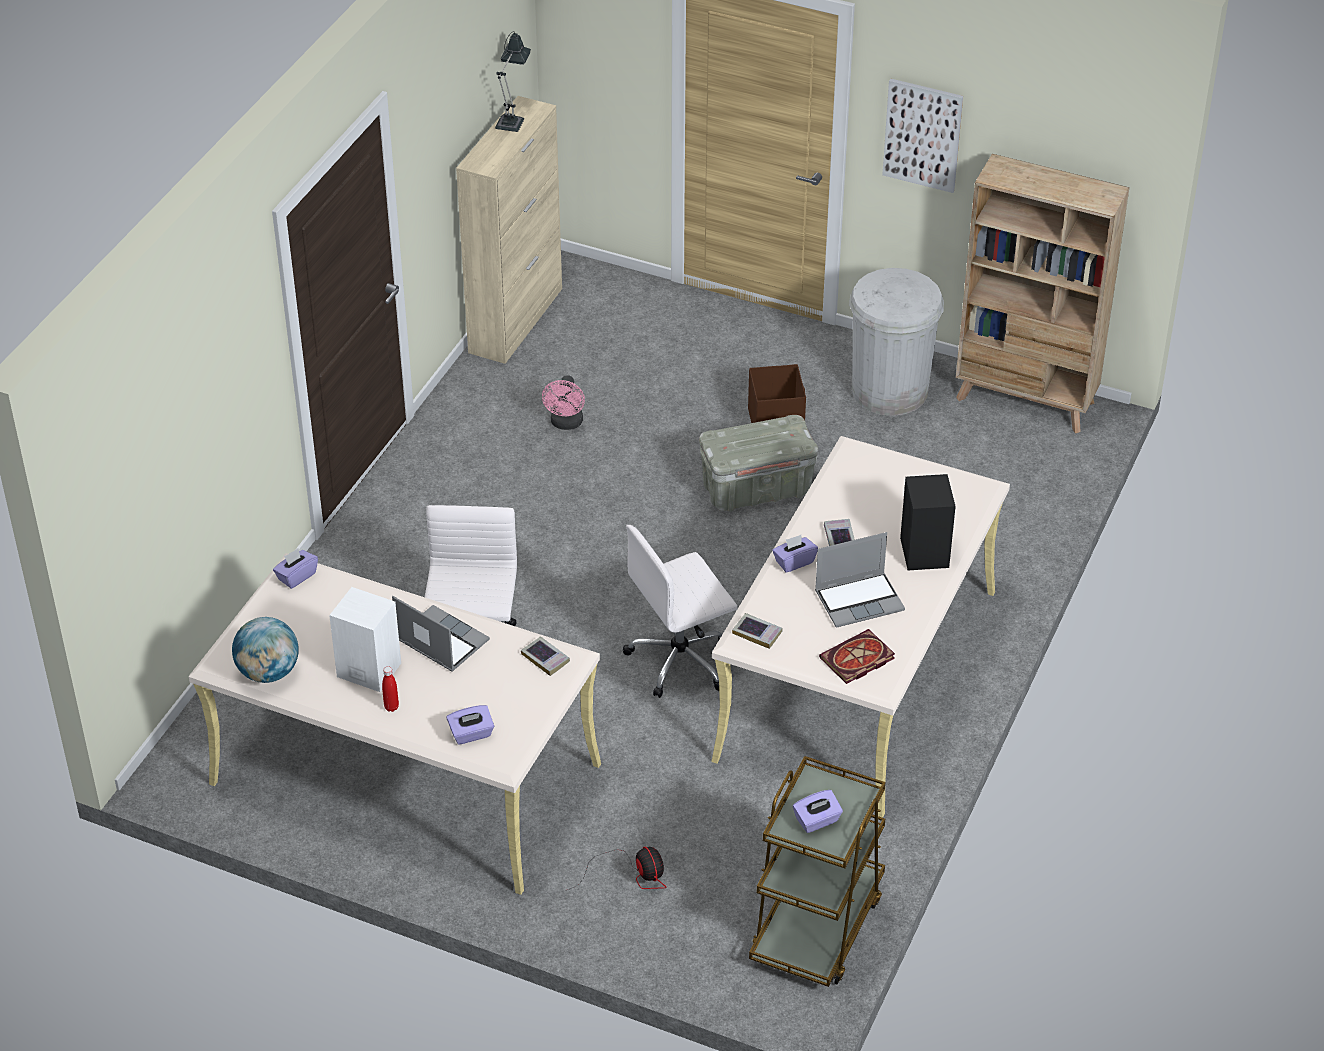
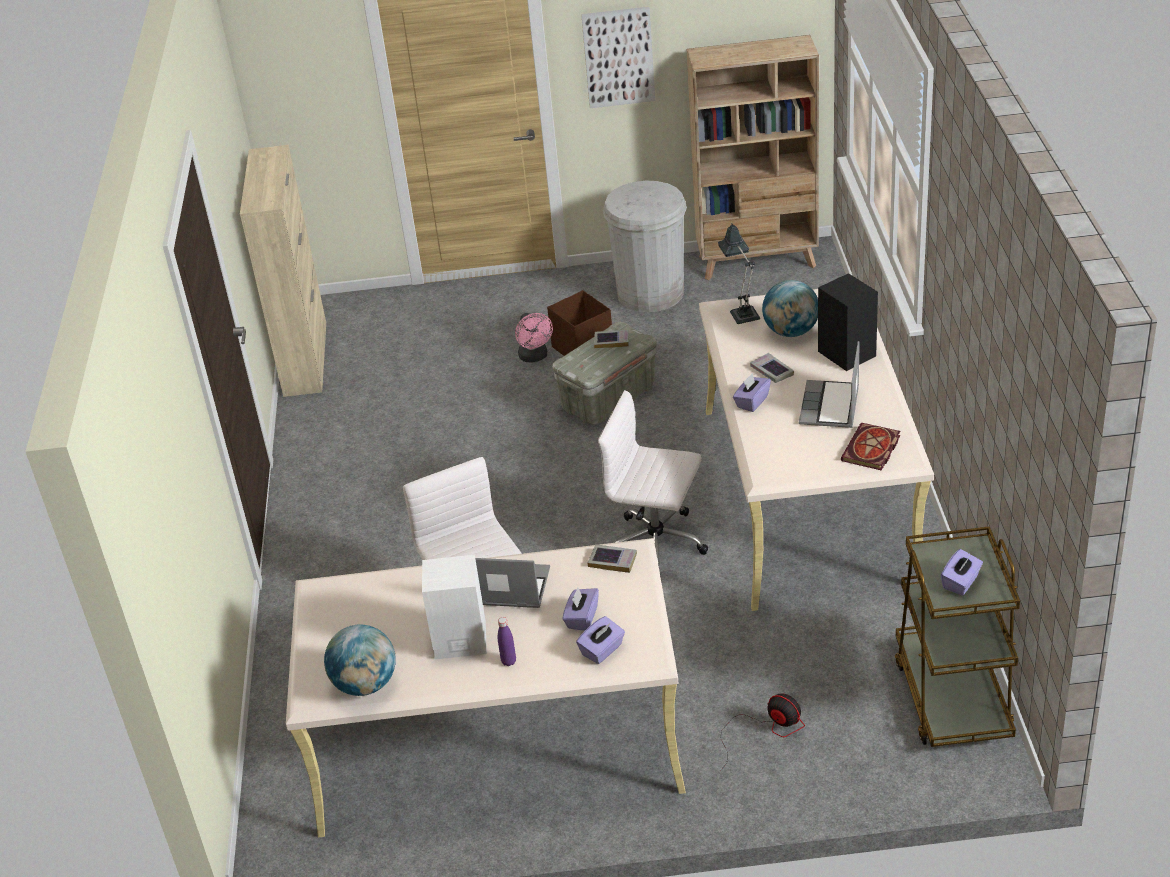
camera: 25 degrees left, 5 degrees down
purple tissue box [273,548,318,589] -> purple tissue box moved to [562,588,599,631]
red bottle [382,667,399,712] -> purple bottle [498,617,516,666]
table lamp [495,31,531,132] -> table lamp moved to [718,223,760,324]
pink fan [542,375,585,430] -> pink fan moved to [515,313,553,363]
white office chair [623,525,737,698] -> white office chair turned 75 degrees clockwise [598,390,708,577]
book [732,613,782,649] -> book moved to [594,330,629,348]
laptop [815,532,905,627] -> laptop turned 150 degrees clockwise [799,341,860,428]
none -> globe [762,280,818,337]

